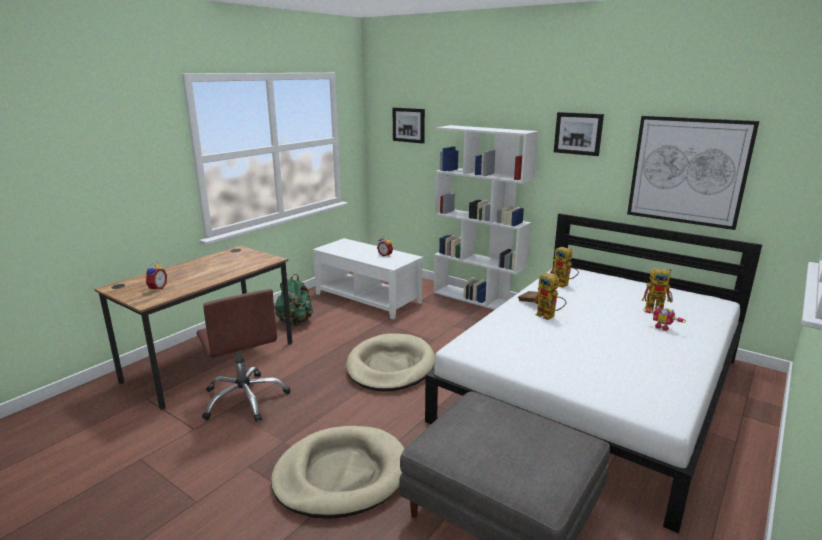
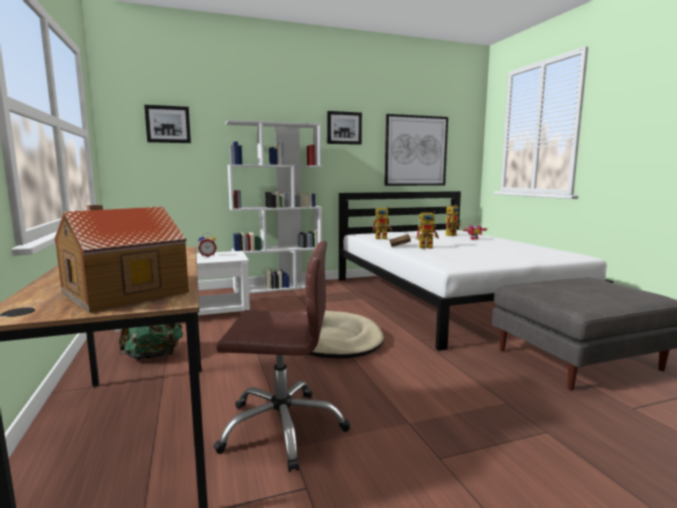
camera: 55 degrees left, 10 degrees down
alarm clock [146,261,167,292] -> toy house [54,205,189,313]
beige dog bed [271,426,404,519] -> none

